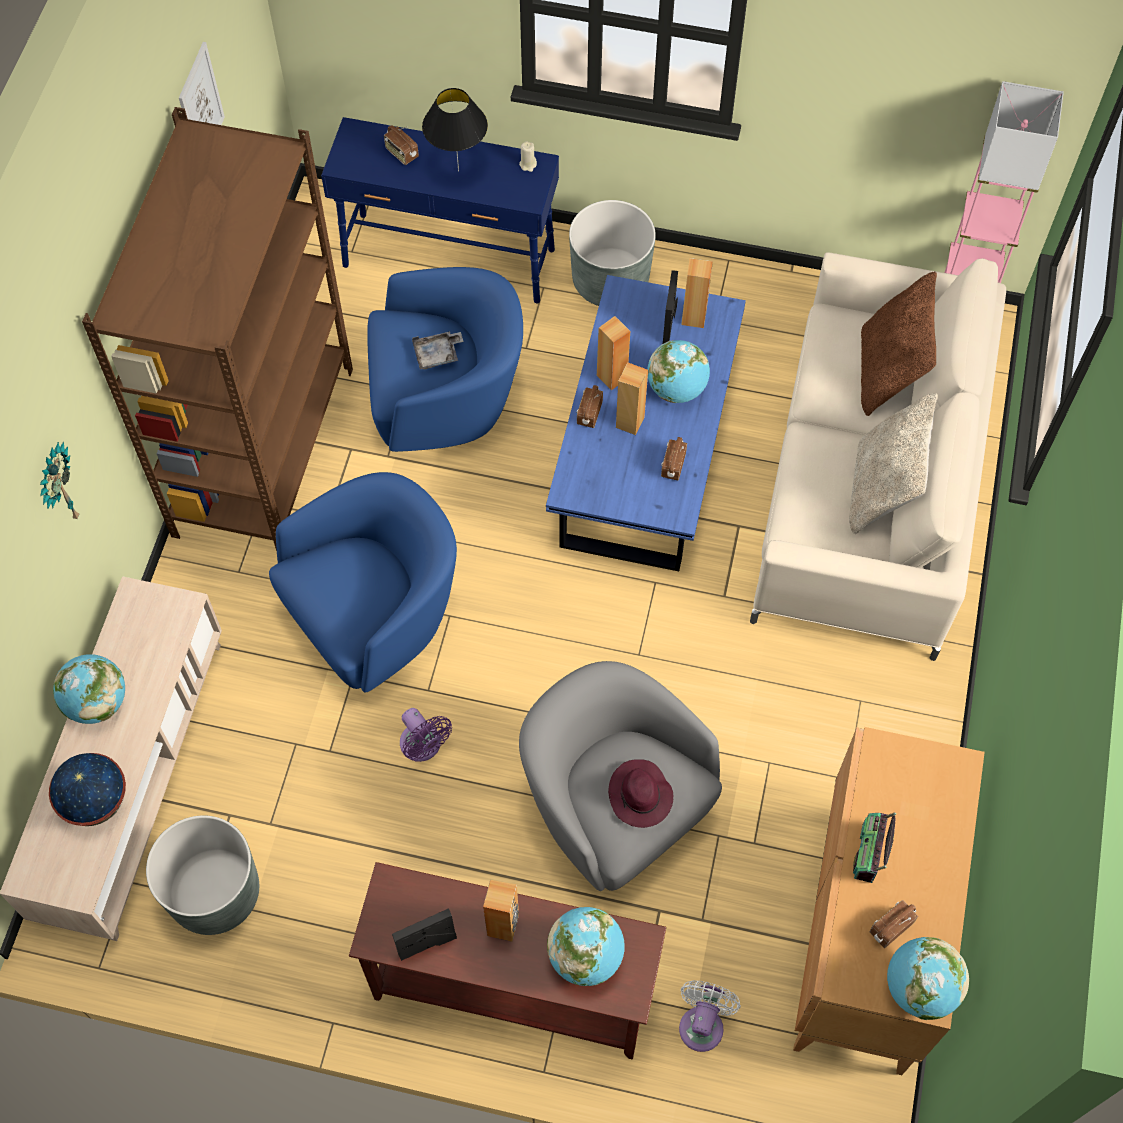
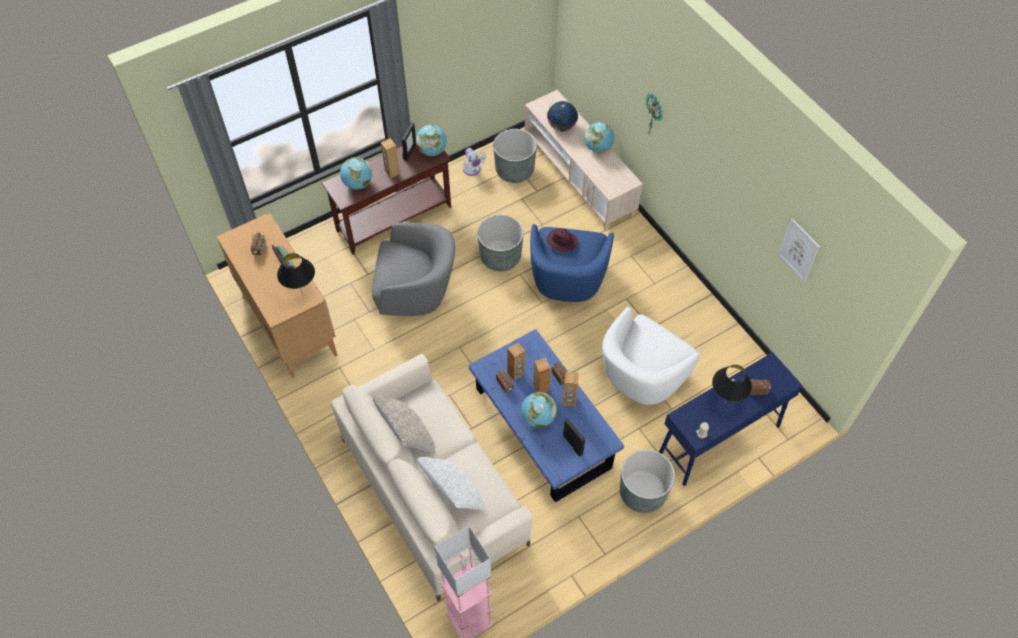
camera: 135 degrees right, 5 degrees down
brown bookcase [82,107,353,551] -> none
blue armchair [367,267,523,452] -> white armchair [602,307,700,405]
purple fan [400,708,452,762] -> grey planter [477,215,523,271]
grey tray [412,332,464,370] -> none
purple hat [608,759,673,828] -> purple hat moved to [546,228,578,252]
white fan [679,980,741,1052] -> white fan moved to [463,148,486,176]
brown speaker [681,258,713,328] -> brown speaker moved to [507,342,525,380]
brown pillow [861,272,937,416] -> white pillow [417,457,485,511]
globe [887,937,969,1020] -> globe moved to [416,125,447,156]
none -> black table lamp [277,253,315,295]

